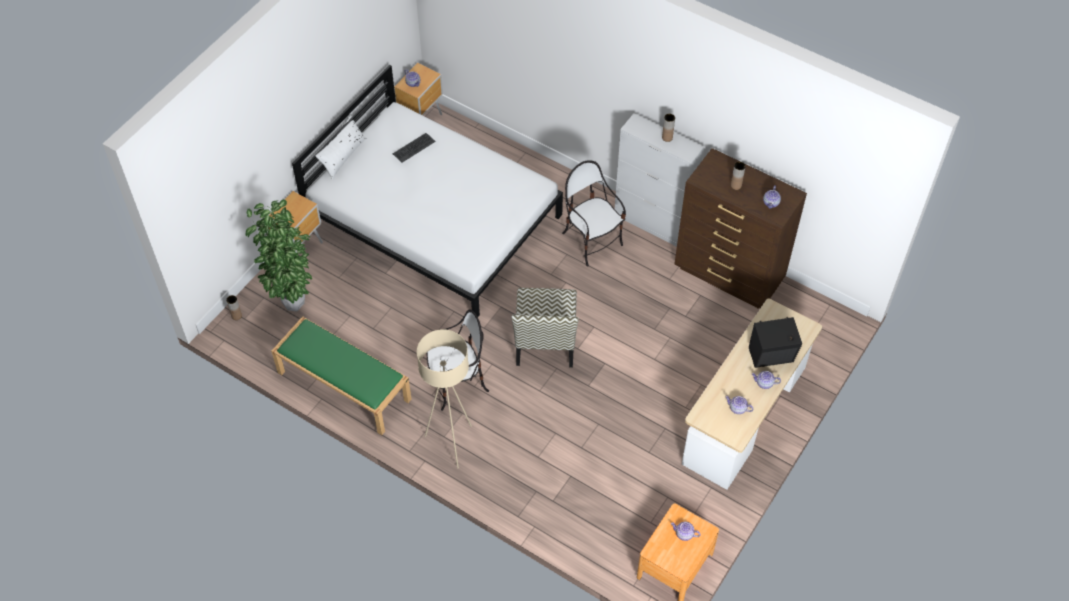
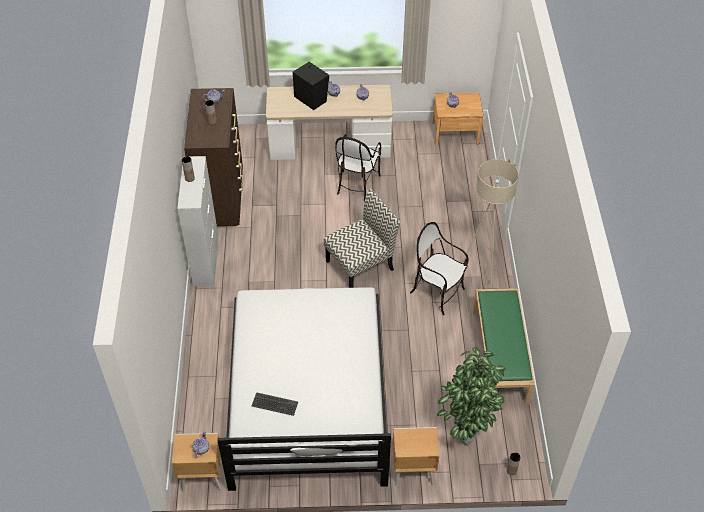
camera: 125 degrees left, 5 degrees down
chair [562,160,626,266] -> chair moved to [335,134,381,201]

